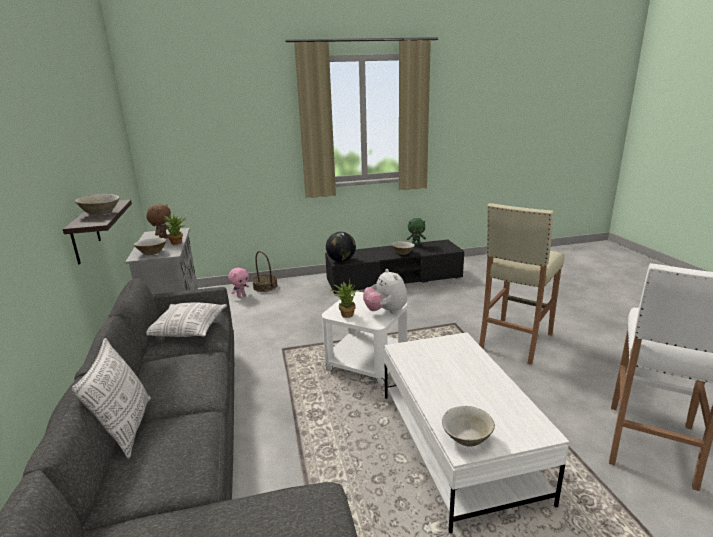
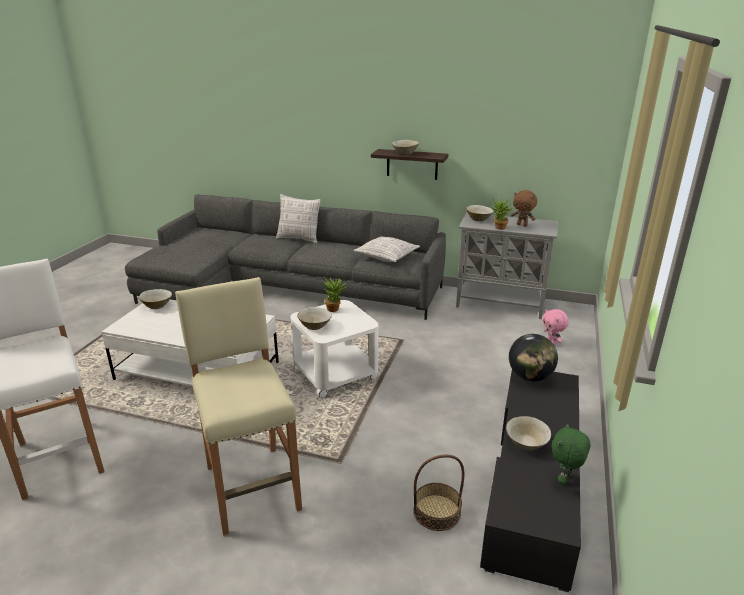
camera: 120 degrees right, 5 degrees up
basket [252,251,278,292] -> basket moved to [413,455,464,531]
plush toy [363,269,407,314] -> beige bowl [297,307,332,330]

